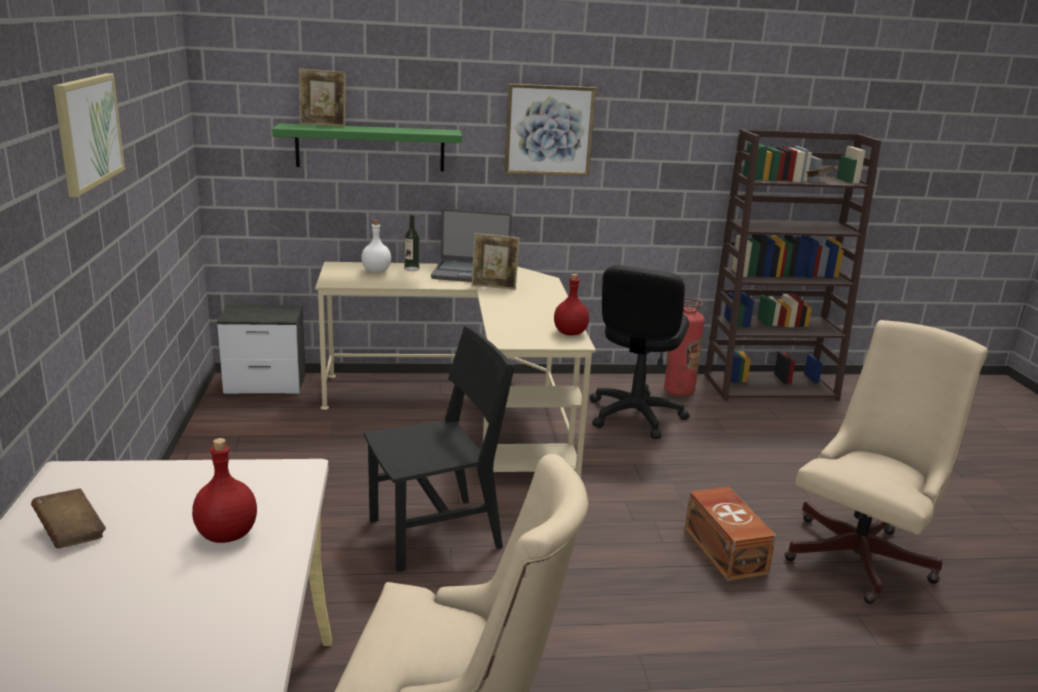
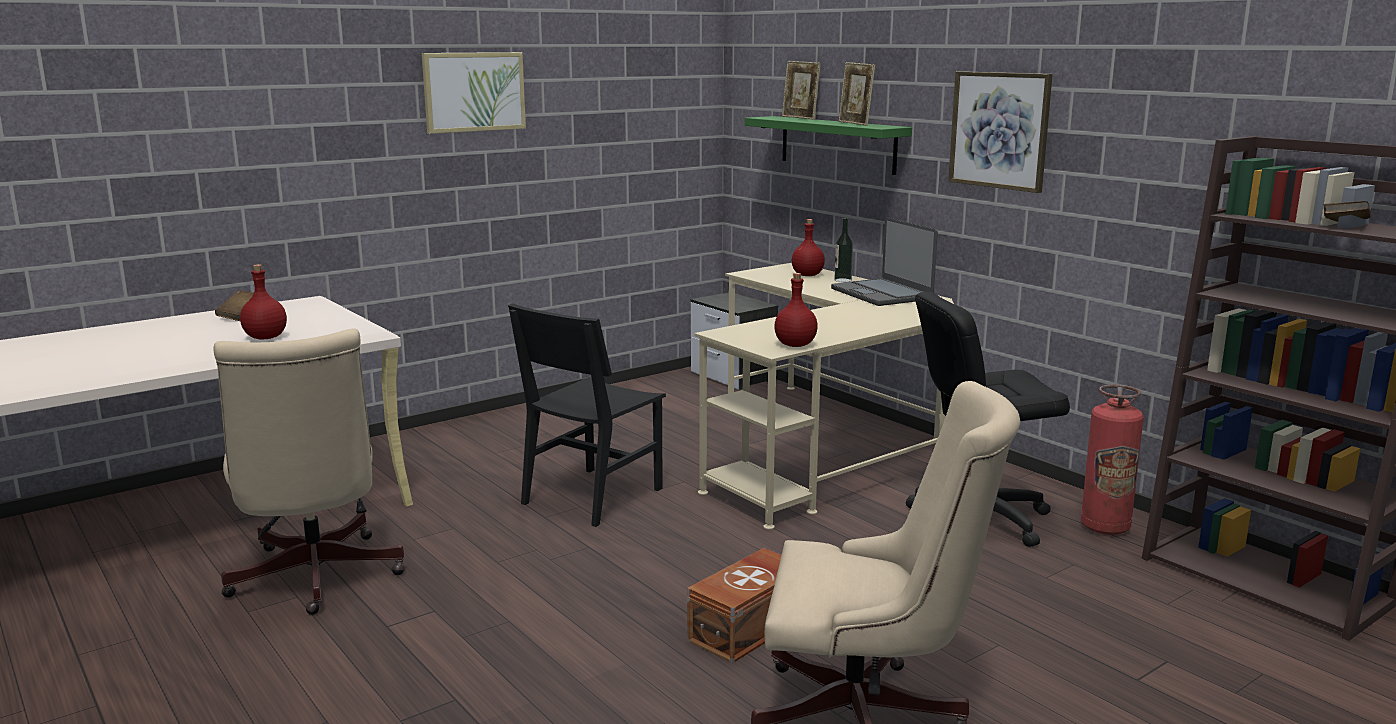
camera: 60 degrees right, 5 degrees down
white bottle [361,220,391,273] -> red bottle [792,219,825,276]
black chair [364,326,515,572] -> black chair turned 90 degrees clockwise [508,303,666,527]
picture frame [471,233,520,290] -> picture frame moved to [838,62,875,126]

